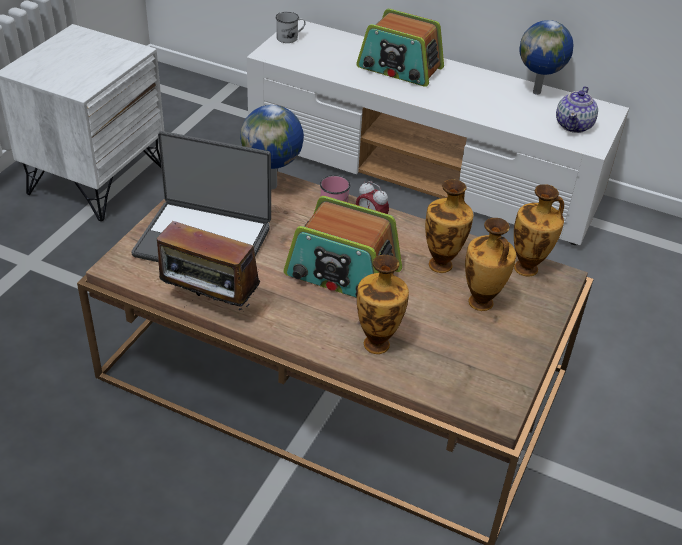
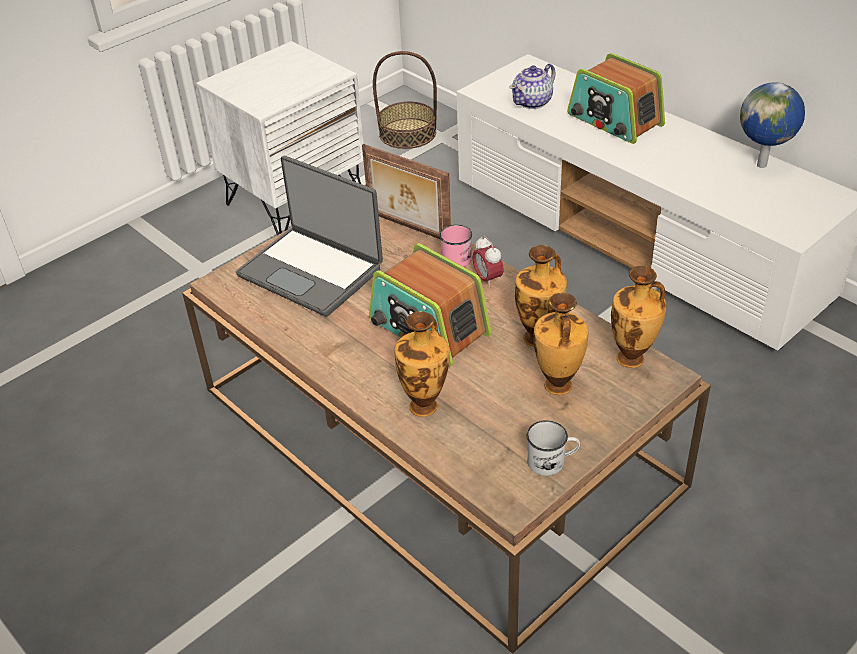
camera: 25 degrees right, 0 degrees up
radio [157,221,260,310] -> none
globe [240,105,304,189] -> picture frame [362,144,451,239]
white mug [276,12,306,43] -> white mug moved to [526,420,580,476]
teapot [556,86,598,133] -> teapot moved to [509,64,556,109]
none -> basket [373,51,437,149]

